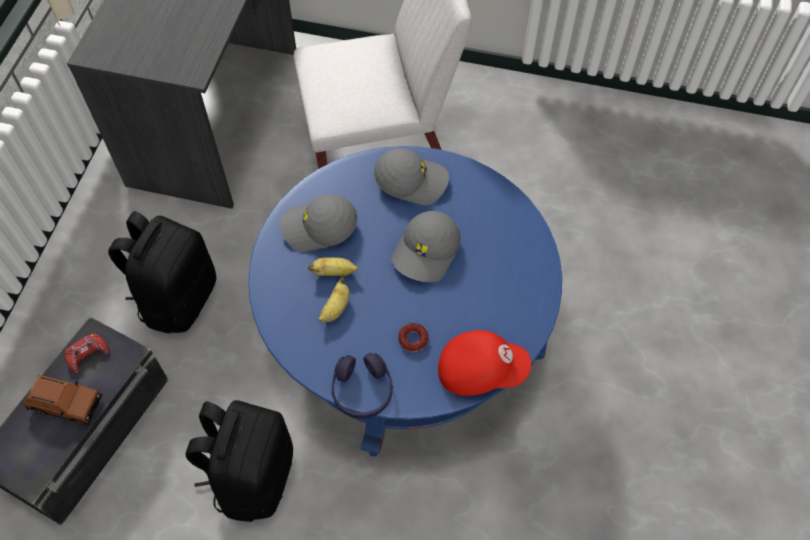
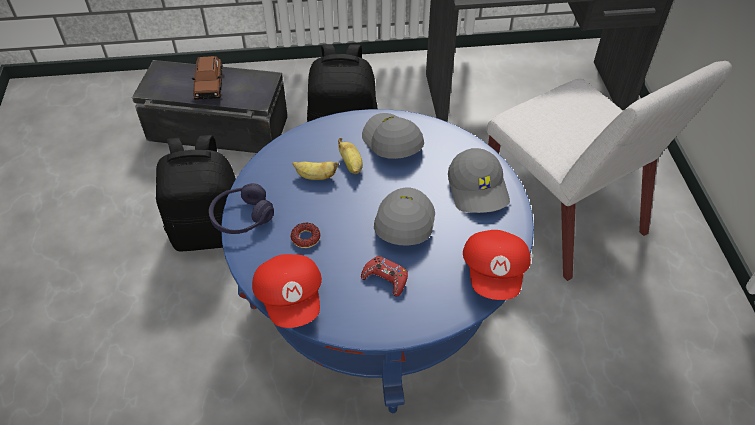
camera: 70 degrees right, 10 degrees down
red game controller [65,333,110,374] -> red game controller moved to [361,256,408,296]
grey cap [391,211,461,282] -> grey cap turned 90 degrees clockwise [374,188,435,246]
none -> red cap [463,230,531,300]

